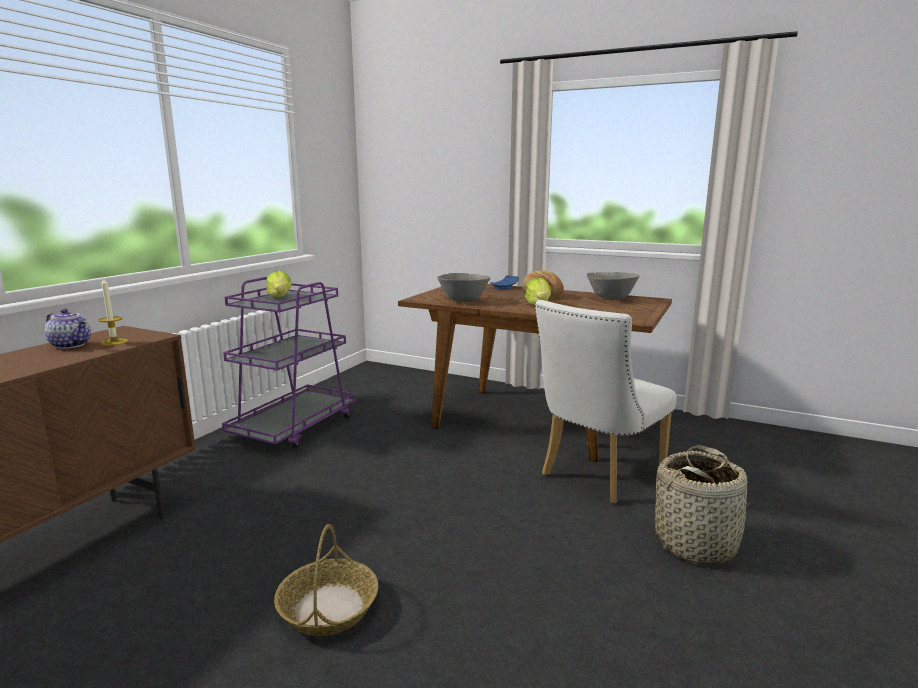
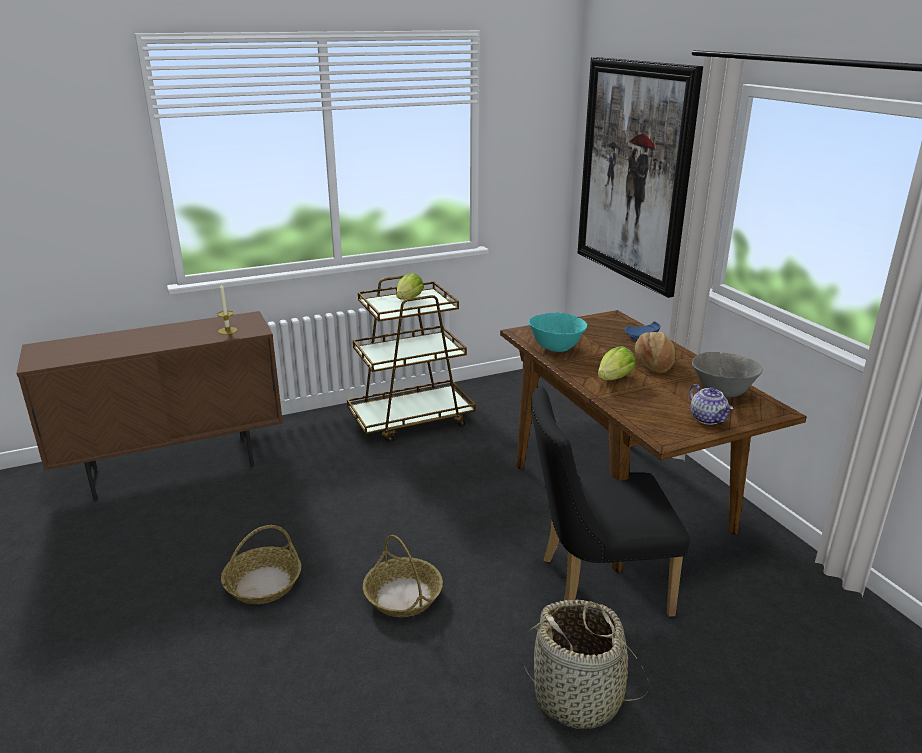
camera: 40 degrees right, 10 degrees up
teapot [44,309,91,349] -> teapot moved to [689,384,733,425]
purple cart [222,277,355,449] -> brown cart [347,275,476,443]
grey bowl [437,273,490,302] -> turquoise bowl [529,312,587,352]
white chair [535,300,677,504] -> black chair [531,386,690,617]
none -> basket [363,535,443,617]
none -> picture [578,57,703,298]

